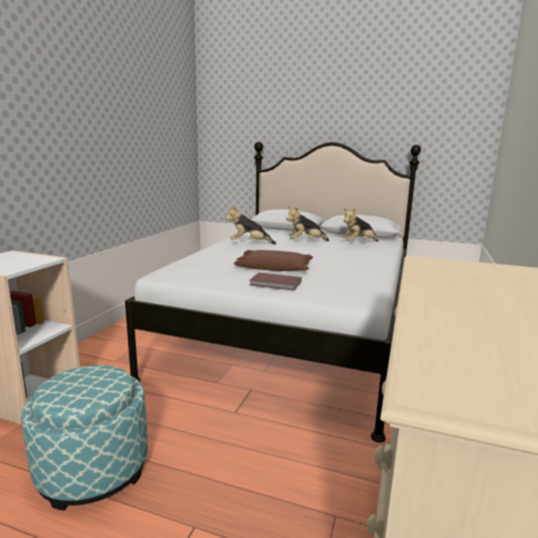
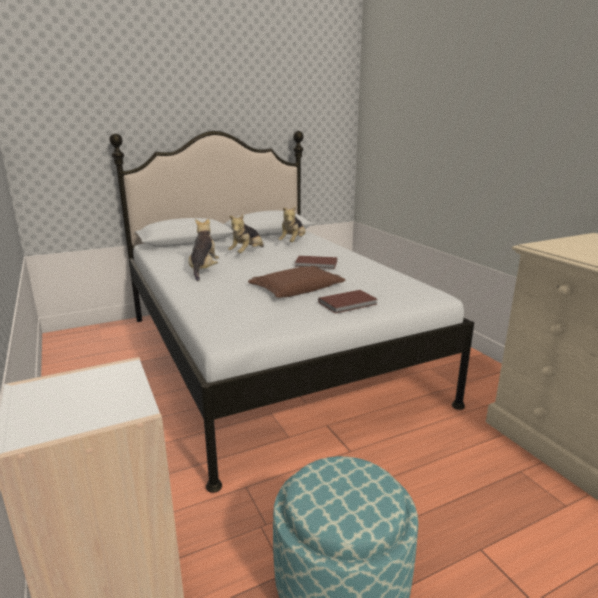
camera: 45 degrees left, 5 degrees up
plush toy [225,206,276,245] -> plush toy turned 135 degrees clockwise [188,219,219,281]
none -> brown book [295,256,337,269]

